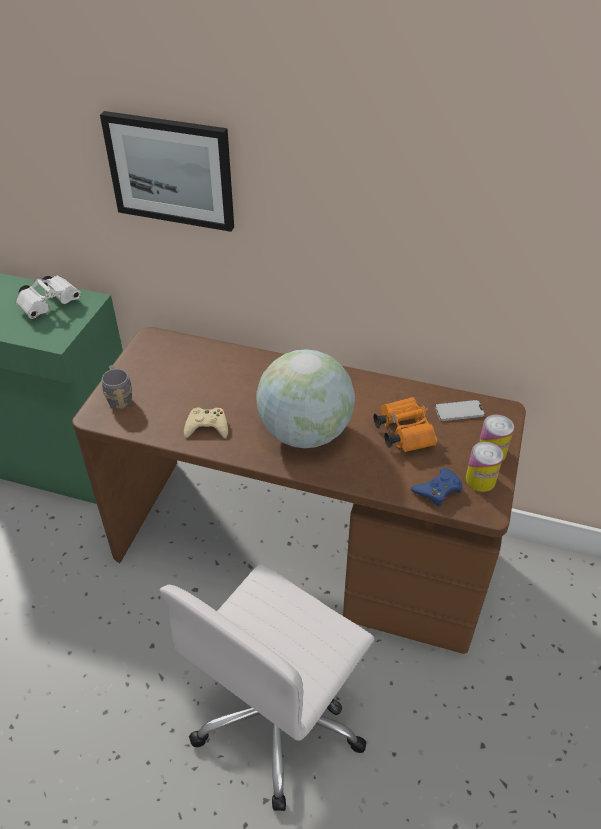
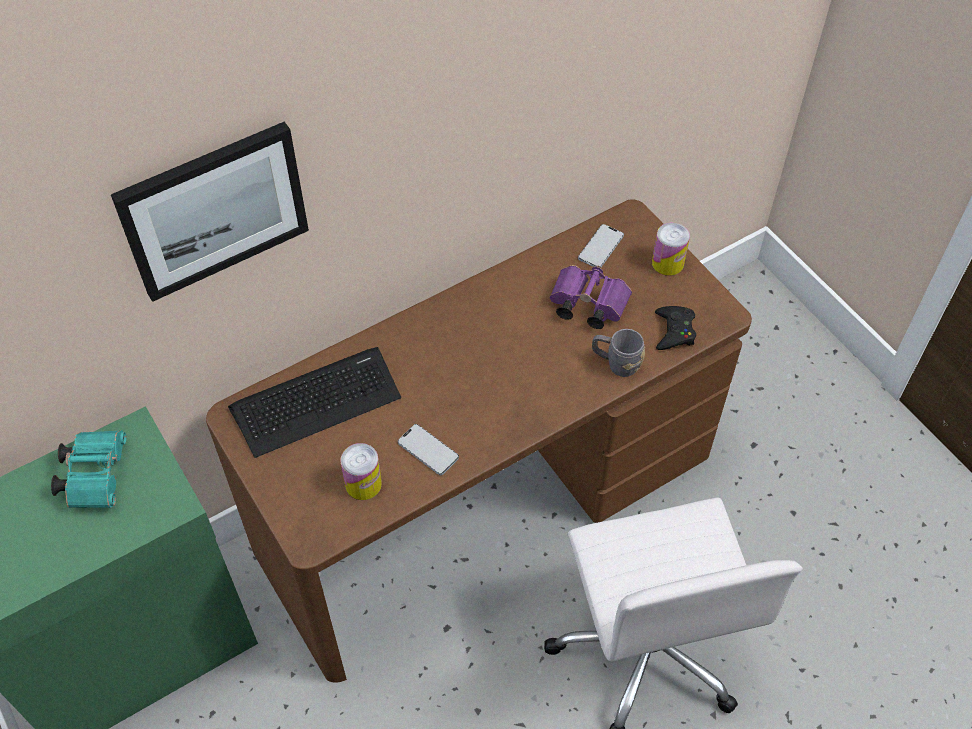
camera: 50 degrees left, 10 degrees up
white binoculars [16,276,81,319] -> turquoise binoculars [51,430,126,508]
grey mug [102,365,132,409] -> grey mug moved to [592,329,645,377]
beige game controller [184,408,228,438] -> phone [398,424,459,475]
globe [256,349,355,448] -> none
orange binoculars [373,397,437,452] -> purple binoculars [550,265,632,329]
blue game controller [411,468,463,507] -> black game controller [655,306,696,350]
can [465,442,503,492] -> can moved to [341,443,382,500]
none -> keyboard [228,347,401,458]

